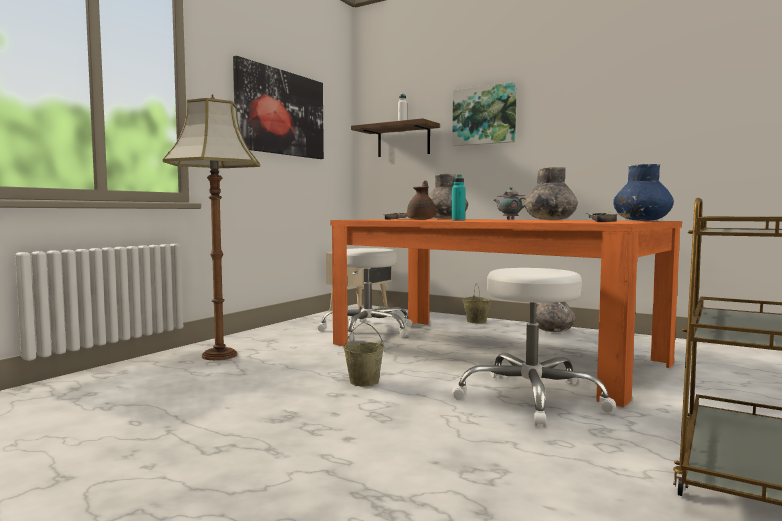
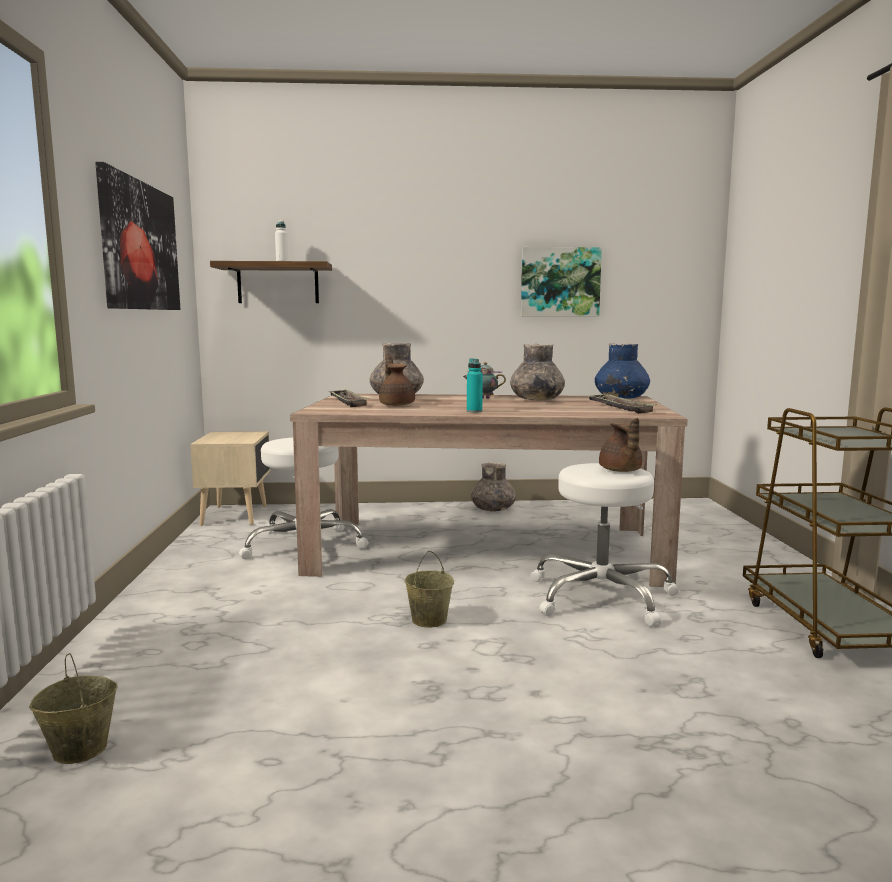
camera: 35 degrees left, 5 degrees up
floor lamp [162,94,260,360] -> none
orange dining table [330,219,682,407] -> beige dining table [290,394,688,587]
picture [452,82,517,146] -> picture moved to [521,247,602,316]
beige bucket [462,283,491,324] -> beige bucket moved to [29,653,118,764]
none -> brown teapot [599,418,642,472]

